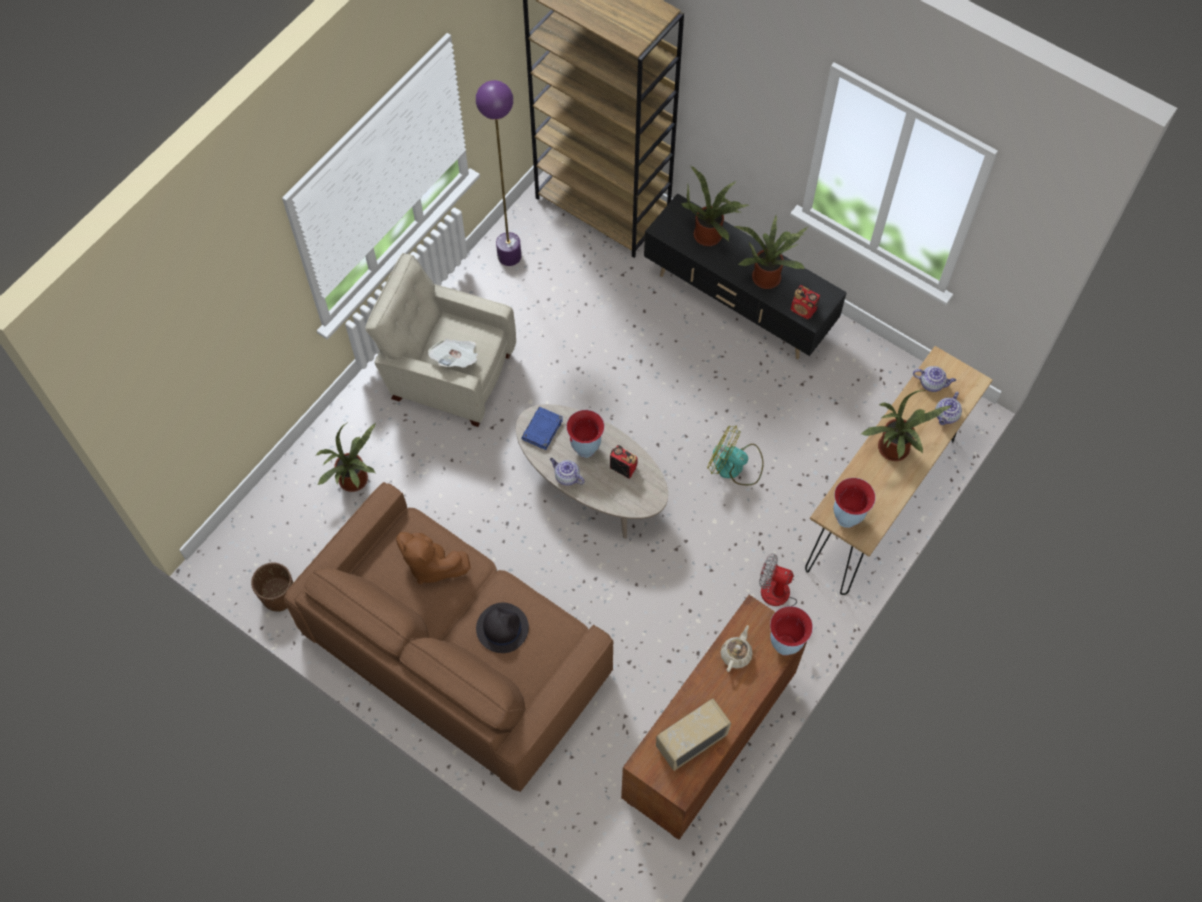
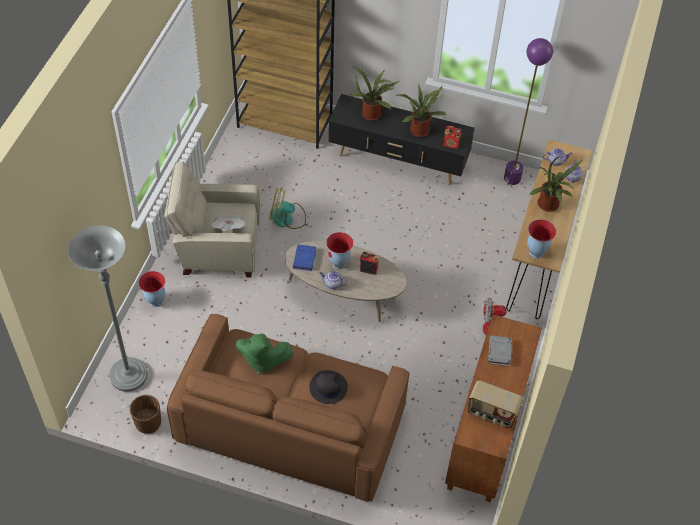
camera: 20 degrees left, 10 degrees down
potted plant [316,421,376,492] -> none
brown plush toy [396,532,471,585] -> green plush toy [236,333,294,375]
purple floor lamp [476,80,521,266] -> purple floor lamp moved to [504,38,553,185]
radio [656,699,731,771] -> radio turned 105 degrees counterclockwise [467,380,524,429]
fan [707,425,764,485] -> fan moved to [269,187,306,229]
beige teapot [720,625,753,672] -> grey book [488,335,512,366]
vase [770,606,813,655] -> vase moved to [139,271,165,307]
none -> grey floor lamp [68,226,148,392]

